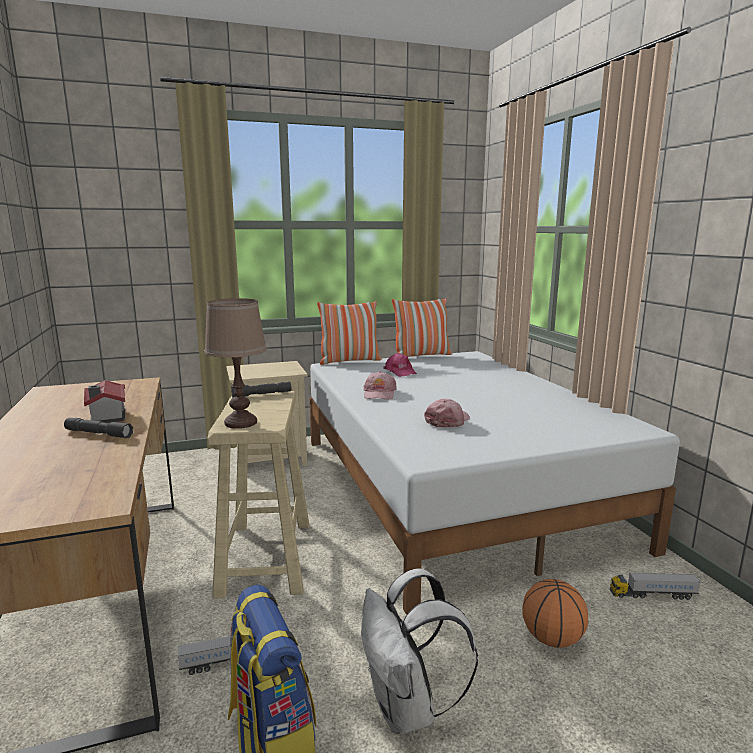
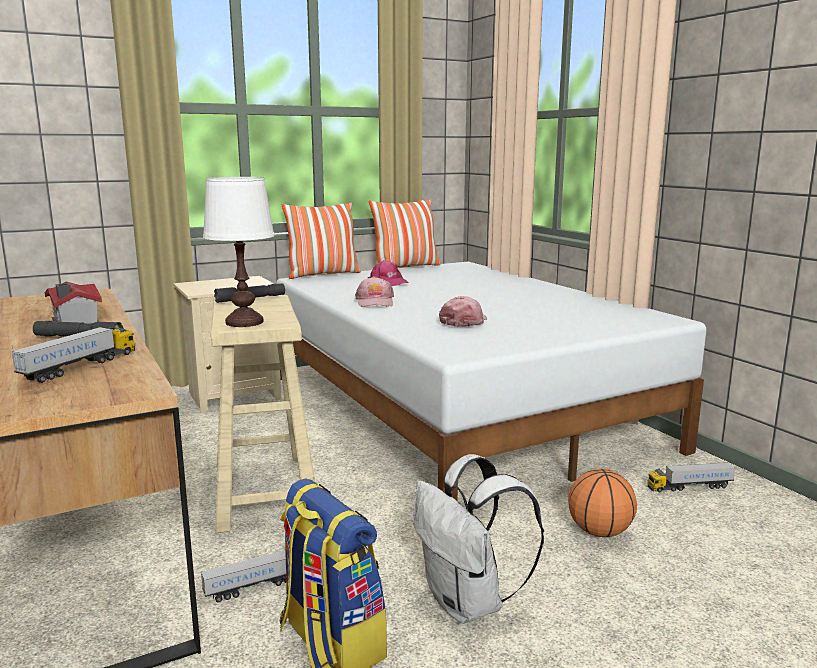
camera: 10 degrees left, 0 degrees up
brown table lamp [204,298,267,429] -> white table lamp [203,177,275,327]
none -> toy truck [11,327,135,383]

